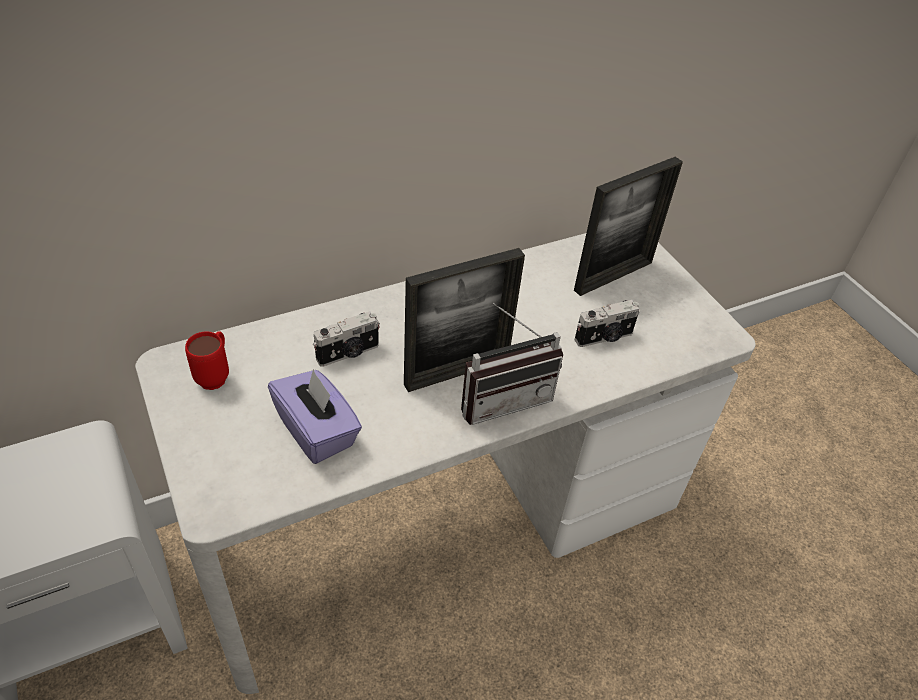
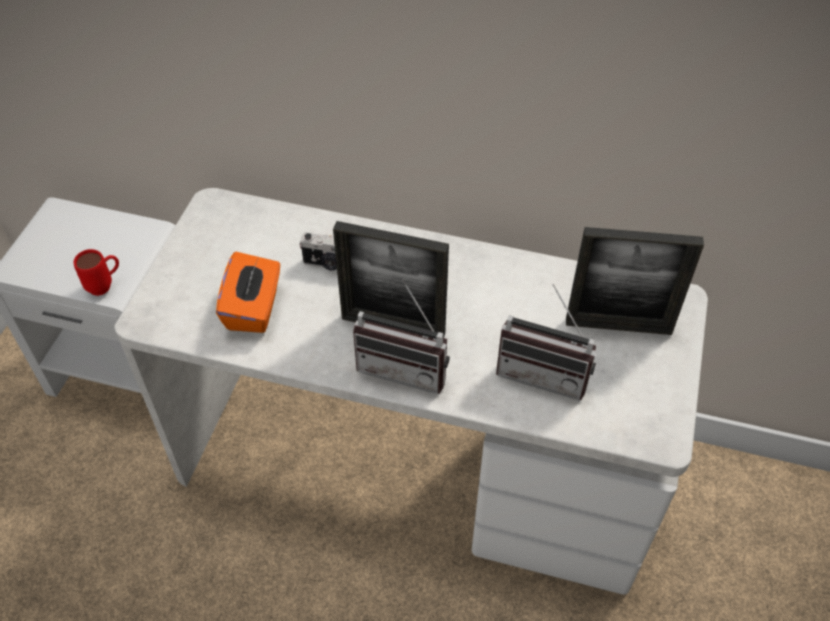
camera: 45 degrees right, 5 degrees up
red mug [185,331,229,390] -> red mug moved to [74,249,119,296]
purple tissue box [268,369,362,464] -> orange tissue box [216,252,280,333]
camera [575,300,639,347] -> radio [496,284,596,400]

